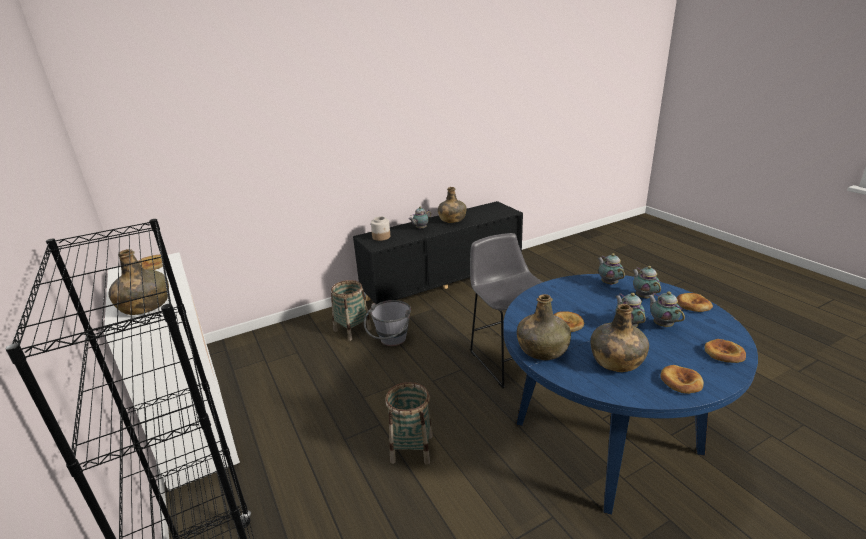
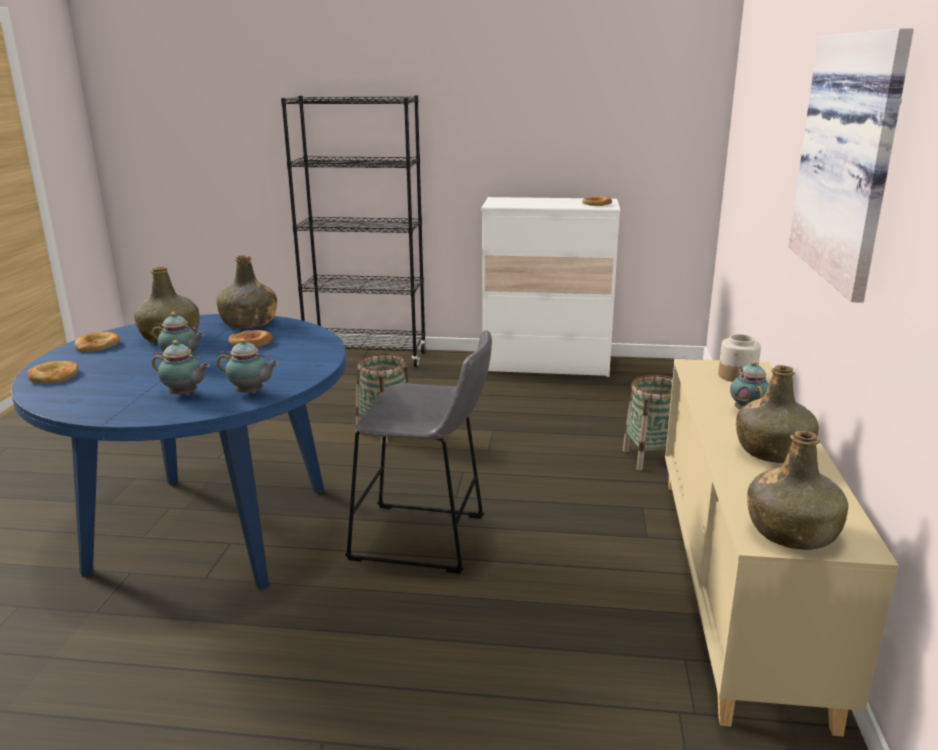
camera: 125 degrees right, 5 degrees down
green bottle [108,249,169,315] -> green bottle moved to [747,431,848,550]
black cabinet [353,201,523,304] -> beige cabinet [665,359,899,737]
grey bucket [364,300,411,346] -> none
teapot [647,291,685,327] -> none
bread [677,293,713,312] -> none
none -> picture [788,28,914,303]

